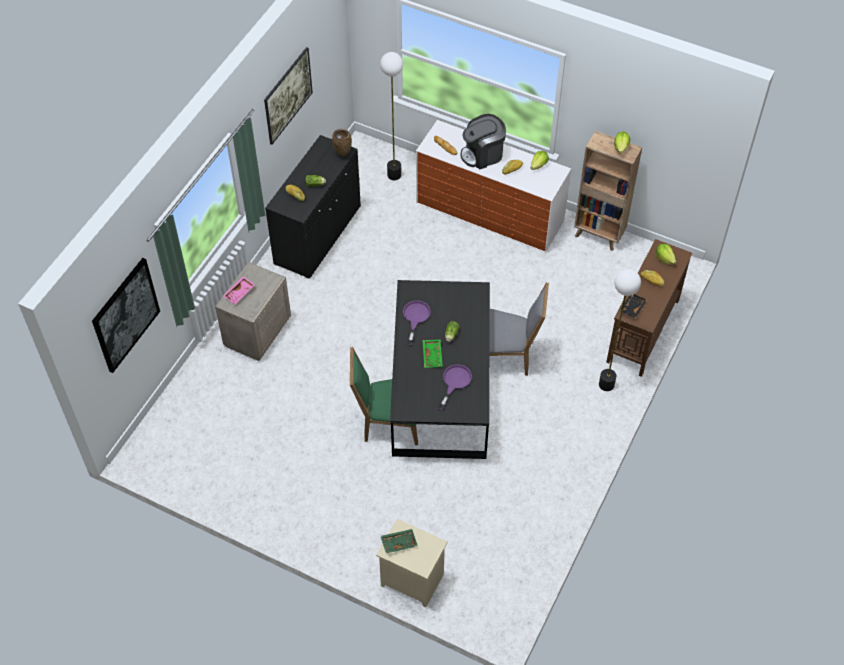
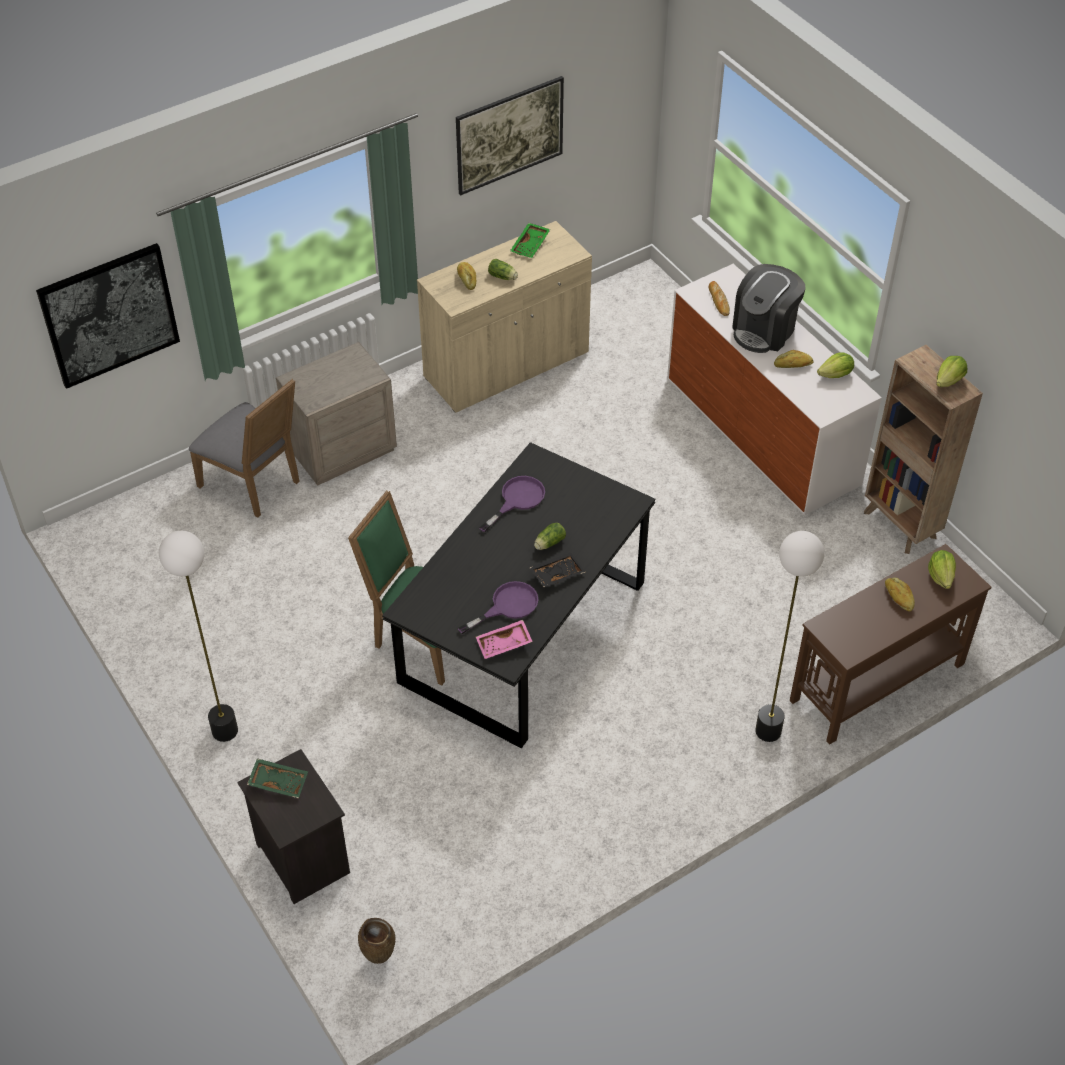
camera: 30 degrees right, 5 degrees down
pink tray [223,276,255,304] -> pink tray moved to [476,620,533,659]
black cabinet [265,135,361,279] -> beige cabinet [417,221,592,413]
brown vase [332,129,352,157] -> brown vase moved to [358,918,396,964]
beige nightstand [376,519,448,607] -> black nightstand [237,749,350,904]
floor lamp [380,52,403,180] -> floor lamp moved to [159,531,238,742]
green tray [422,339,443,368] -> green tray moved to [510,223,551,258]
coffee machine [461,114,506,169] -> coffee machine turned 60 degrees counterclockwise [732,264,806,353]
grey chair [490,282,549,376] -> grey chair moved to [189,379,300,518]
black tray [620,294,647,318] -> black tray moved to [529,553,585,587]

